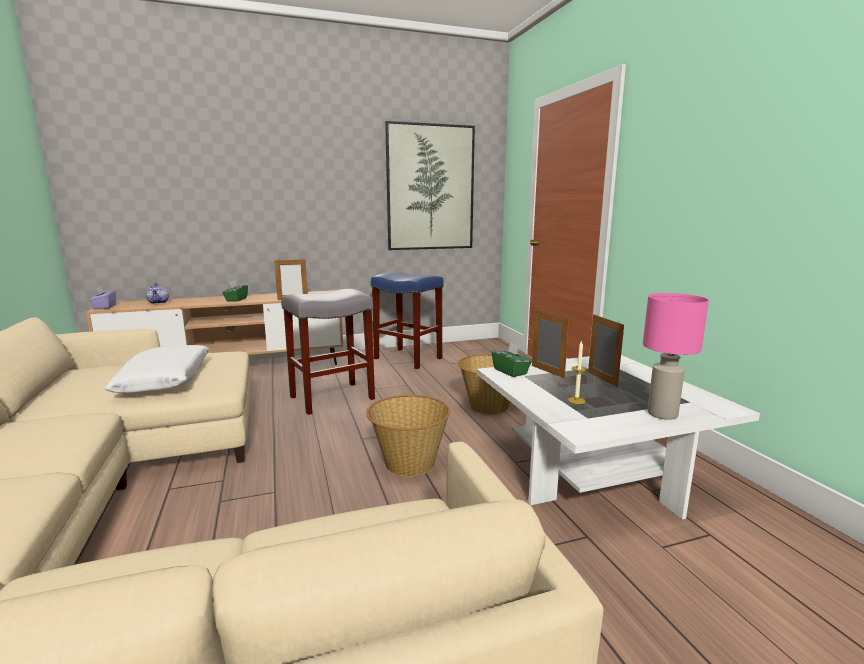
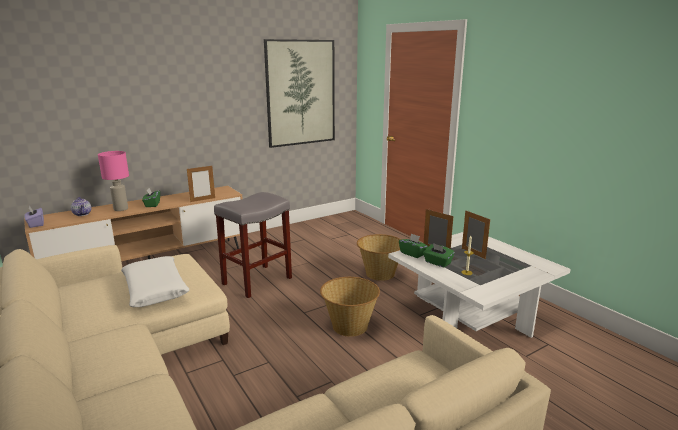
camera: 15 degrees left, 5 degrees up
blue stool [371,272,444,369] -> none
pink table lamp [643,293,709,420] -> pink table lamp moved to [98,151,129,211]
none -> green tissue box [423,243,455,267]

